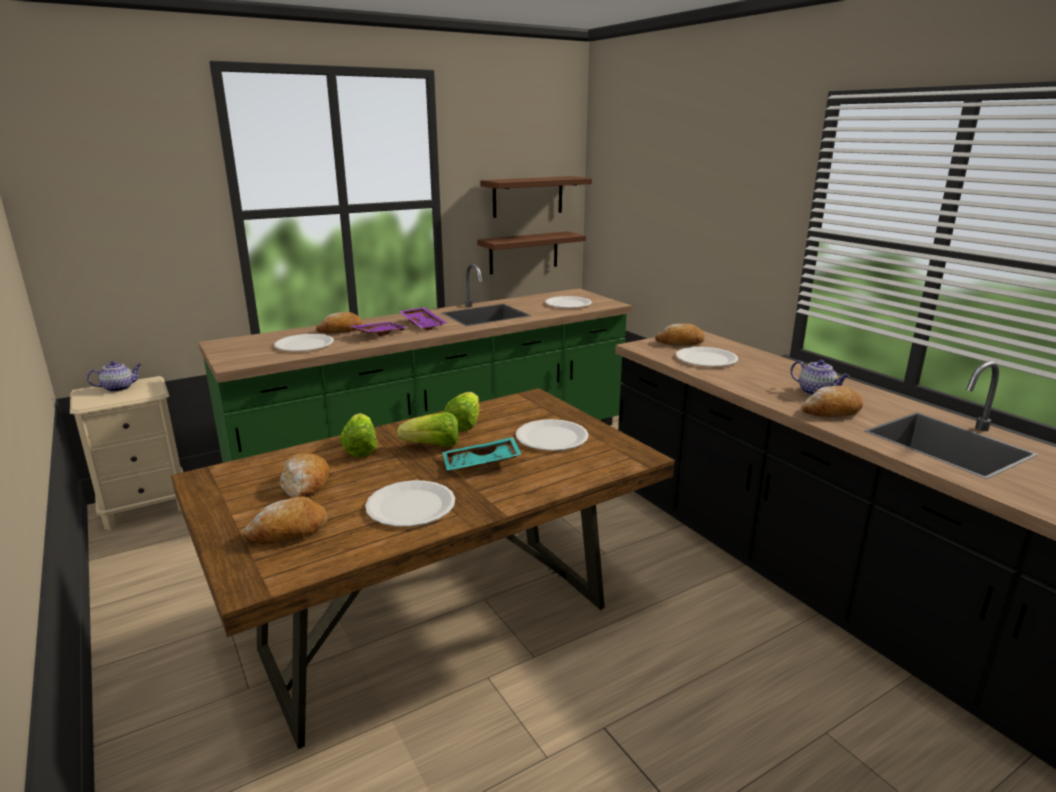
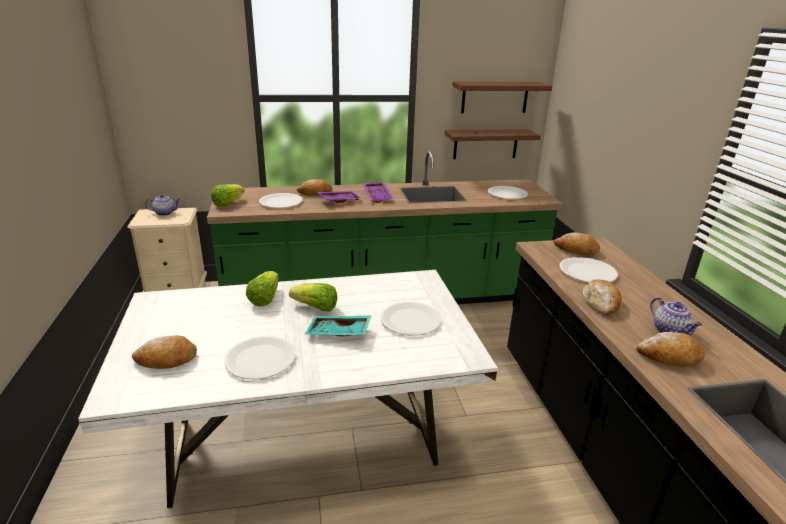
camera: 20 degrees right, 5 degrees up
brown dining table [171,388,675,749] -> white dining table [78,270,498,508]
bread [280,453,330,498] -> bread moved to [583,280,622,316]
lettuce [444,392,479,432] -> lettuce moved to [211,184,245,207]

